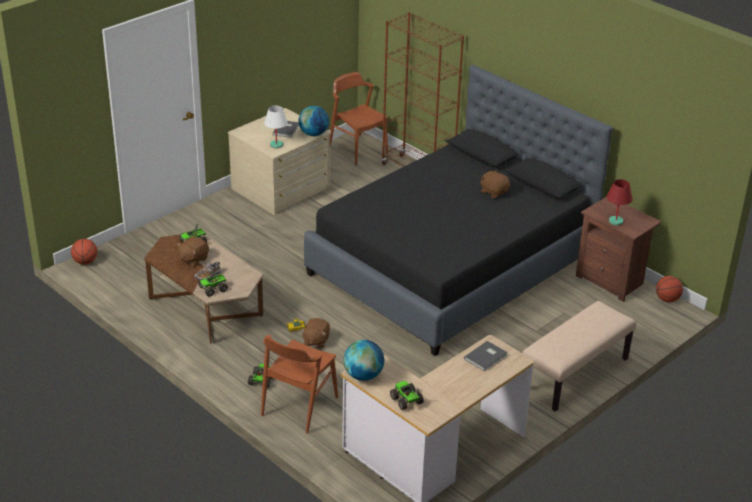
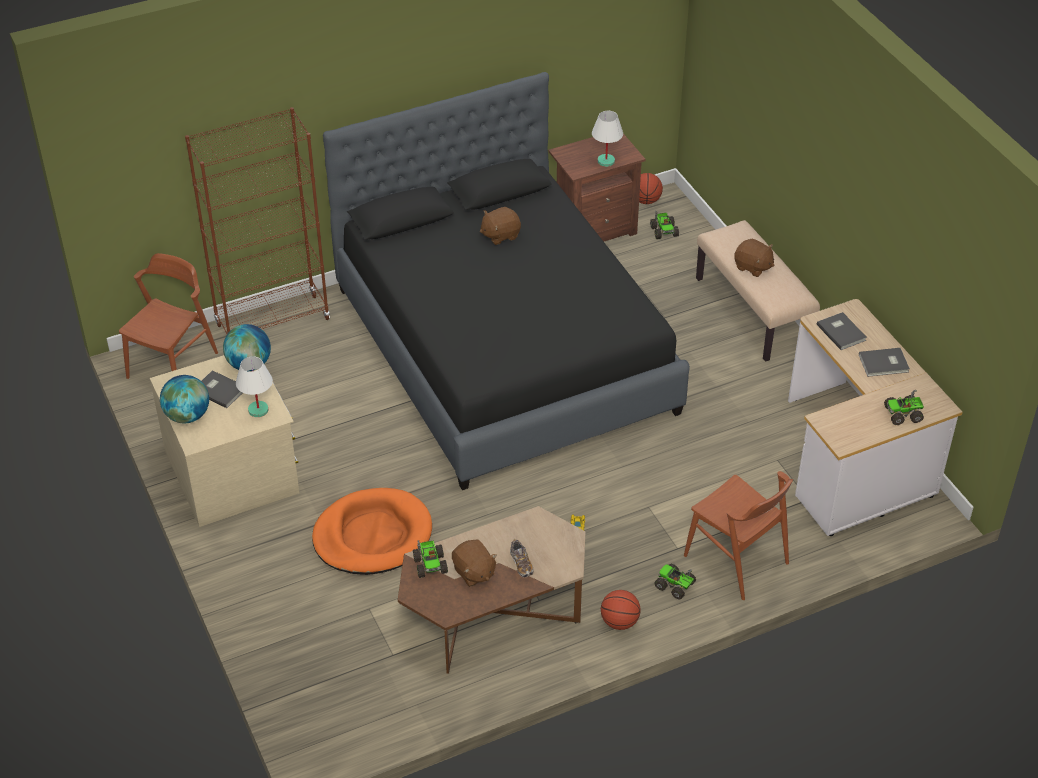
camera: 70 degrees left, 10 degrees up
basketball [71,239,97,265] -> basketball moved to [601,590,641,630]
toy truck [198,269,228,297] -> toy truck moved to [650,211,679,239]
brown plush toy [301,318,330,348] -> brown plush toy moved to [734,239,774,277]
brown chair [330,72,388,166] -> brown chair turned 135 degrees clockwise [119,253,218,379]
globe [344,340,384,381] -> globe moved to [160,375,209,423]
red table lamp [607,179,633,226] -> white table lamp [592,111,623,167]
none -> orange dog bed [312,488,432,575]
none -> grey book [859,348,910,377]

